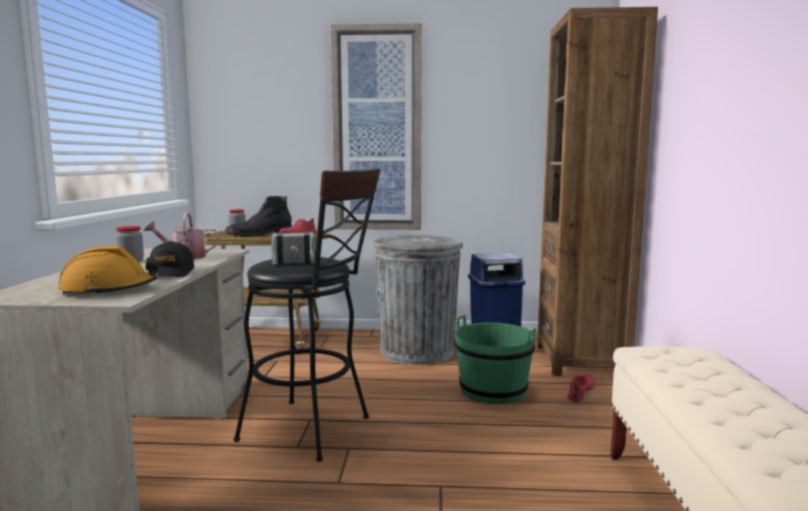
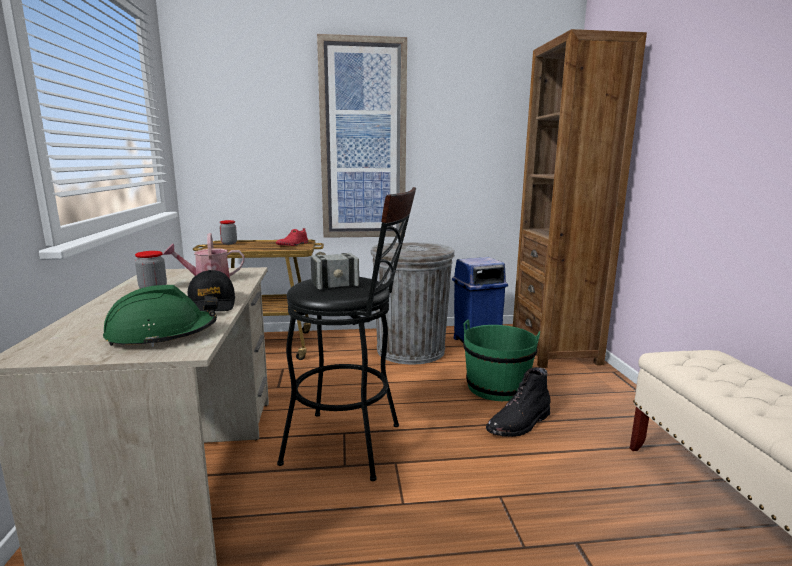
camera: 10 degrees left, 5 degrees up
orange hard hat [58,246,160,296] -> green hard hat [103,285,218,347]
black boot [225,196,292,237] -> black boot moved to [486,367,550,437]
red shoe [567,374,595,402] -> none

